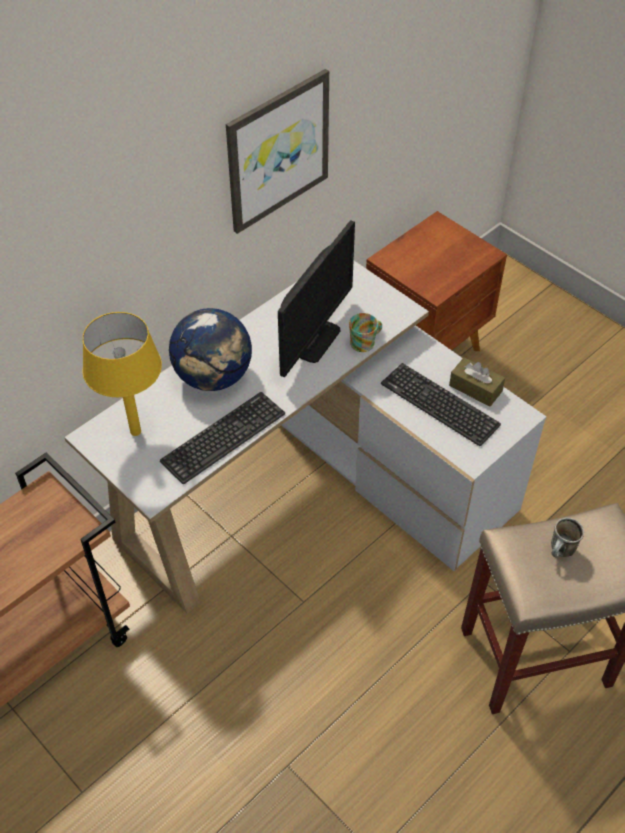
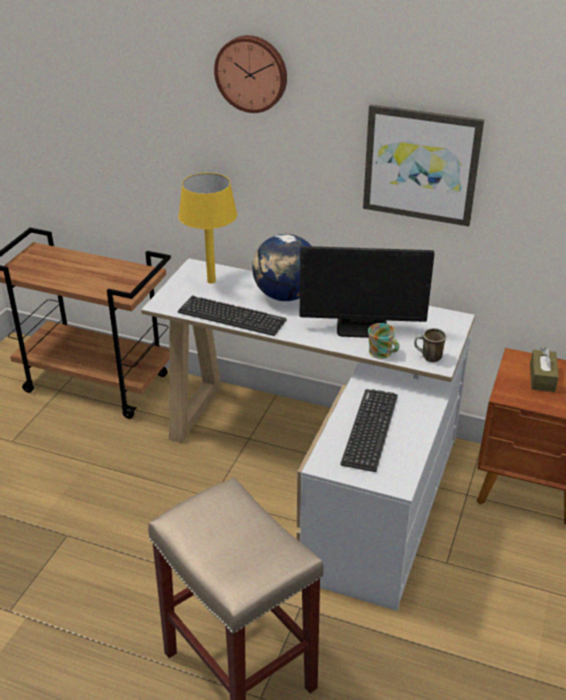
camera: 65 degrees right, 15 degrees down
brown tissue box [449,357,505,407] -> brown tissue box moved to [530,347,559,392]
mug [551,517,584,557] -> mug moved to [414,328,446,362]
none -> wall clock [214,35,287,113]

